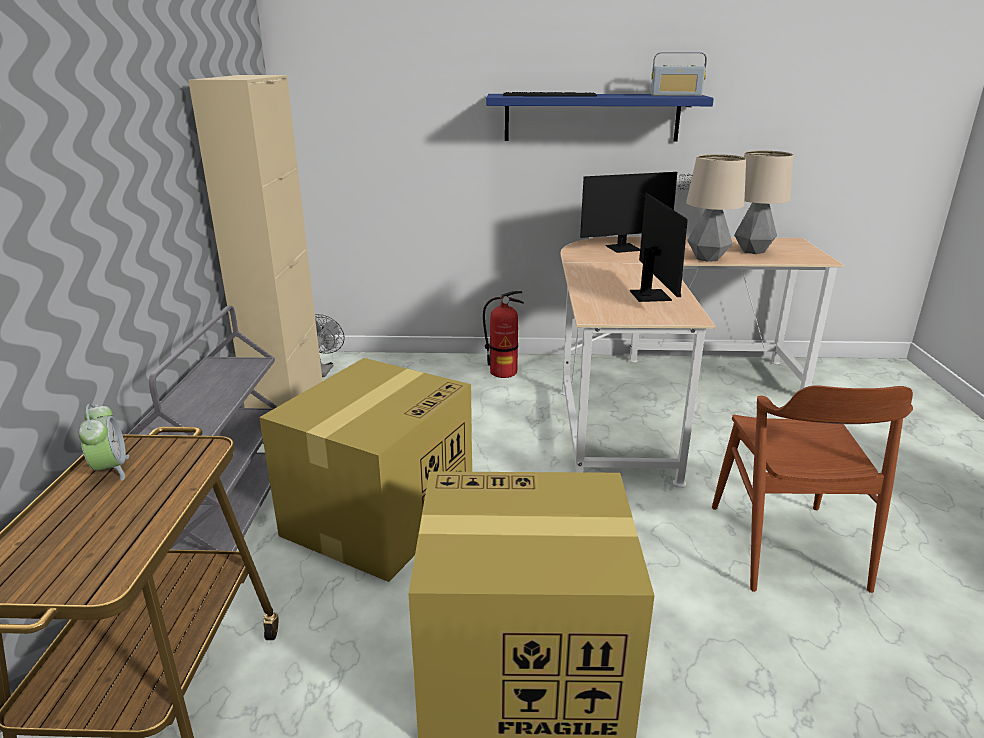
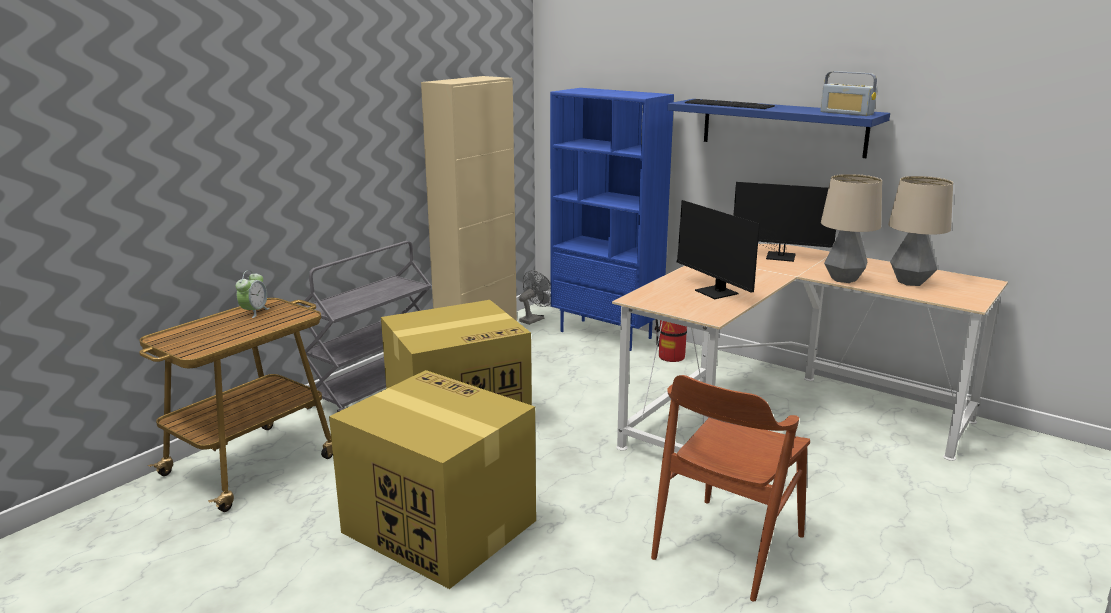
camera: 35 degrees right, 5 degrees down
monitor [630,192,688,302] -> monitor turned 120 degrees clockwise [677,200,786,299]
none -> blue bookcase [550,88,674,351]

